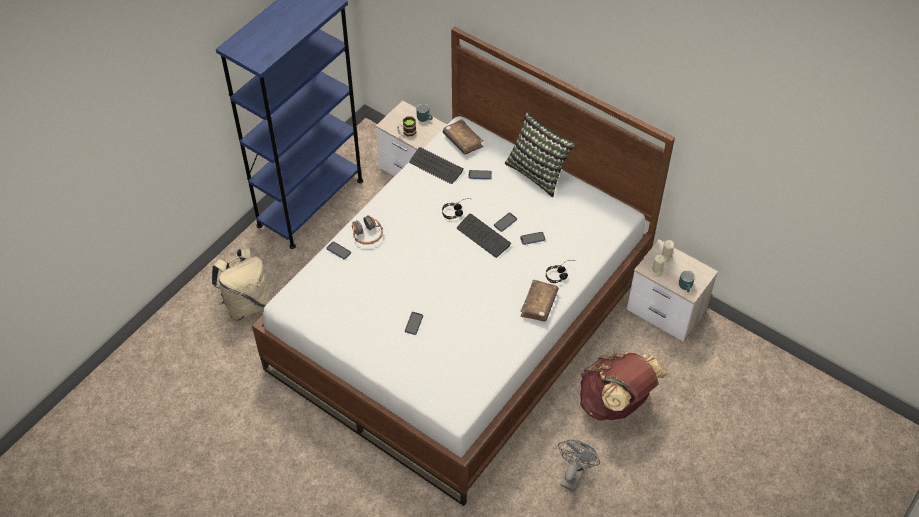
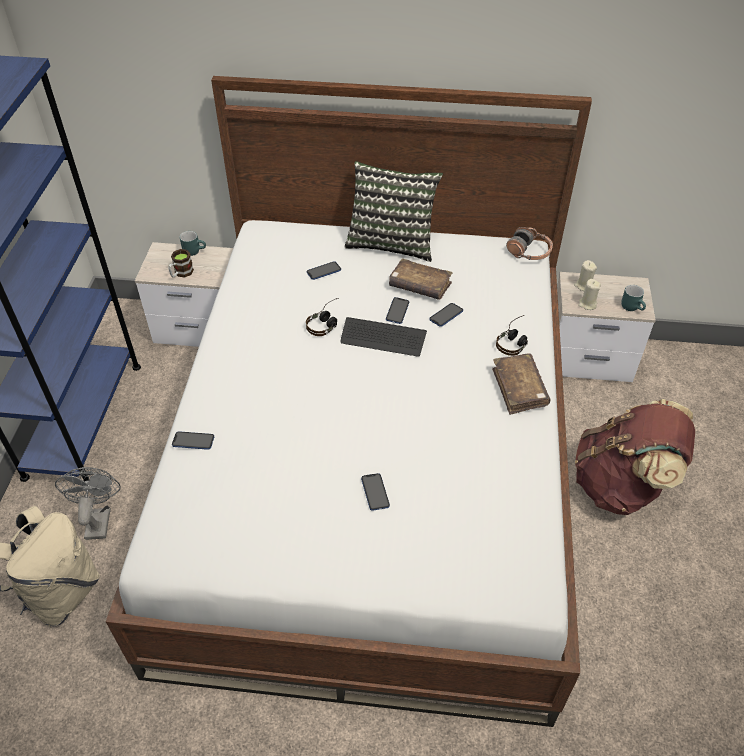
camera: 30 degrees left, 5 degrees down
headphones [352,215,383,245] -> headphones moved to [506,227,553,260]
keyboard [409,147,464,184] -> none
brown book [443,119,484,155] -> brown book moved to [389,258,453,300]
grey fan [558,439,600,492] -> grey fan moved to [55,467,121,540]

